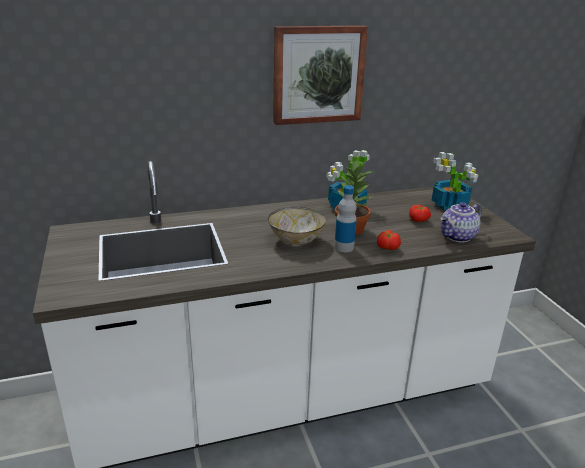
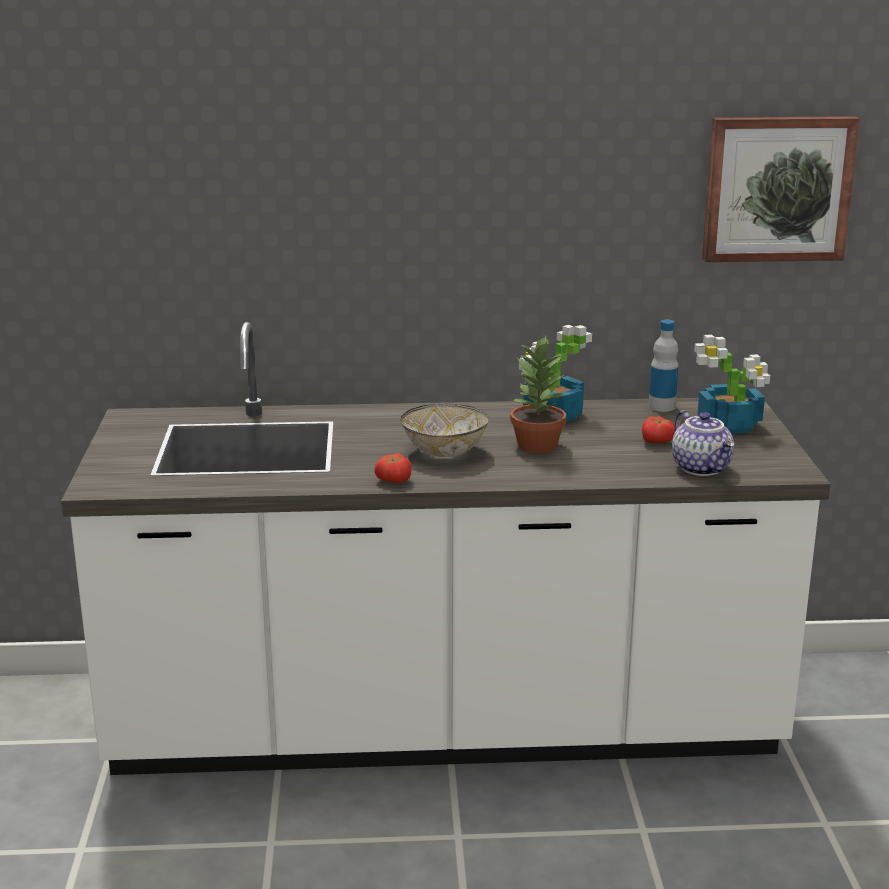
camera: 15 degrees right, 5 degrees down
picture [273,26,368,125] -> picture moved to [702,116,860,262]
bottle [334,185,357,252] -> bottle moved to [648,320,678,412]
tomato [377,230,401,250] -> tomato moved to [374,453,411,483]
teapot [440,202,482,242] -> teapot turned 90 degrees counterclockwise [672,410,734,476]

